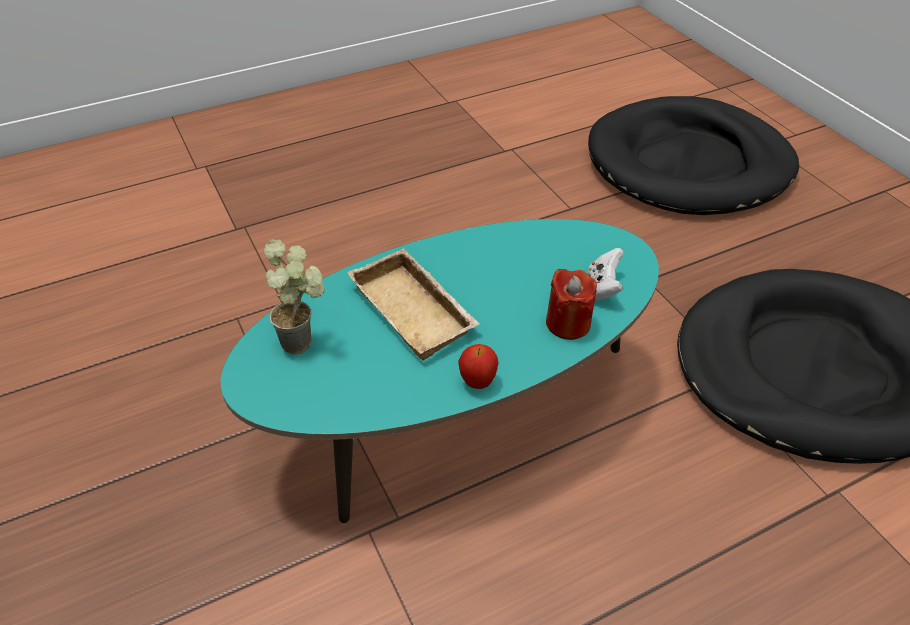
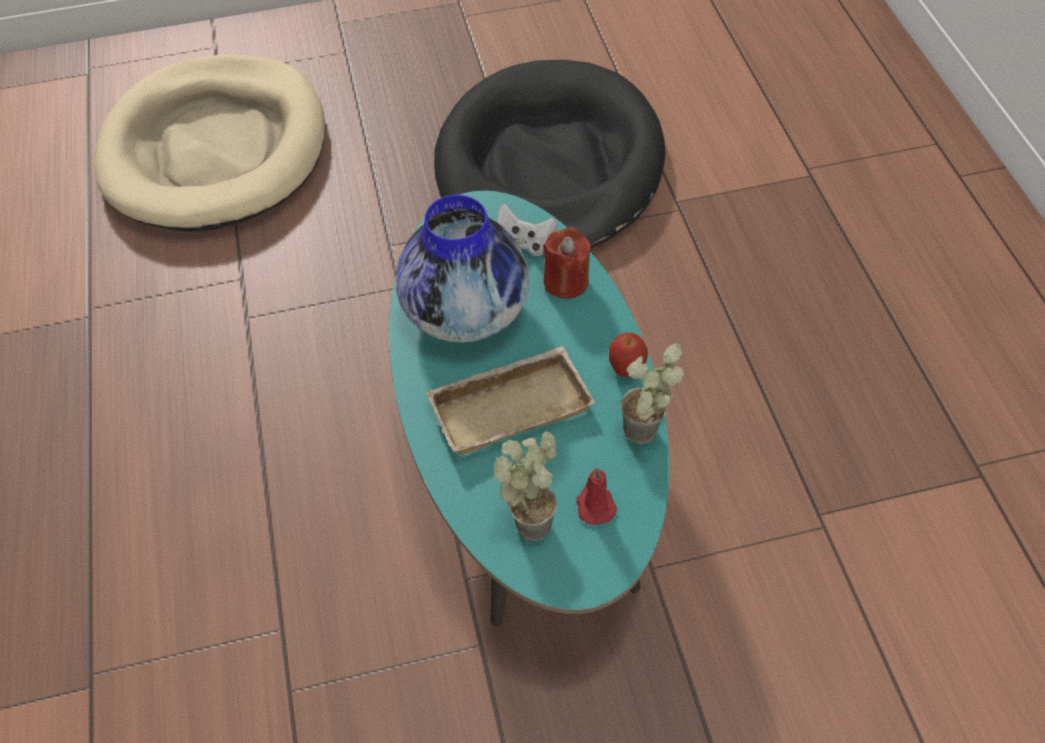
camera: 75 degrees left, 10 degrees up
black dog bed [588,96,799,215] -> beige dog bed [94,55,325,232]
none -> vase [395,194,530,342]
none -> red candle [576,467,617,525]
none -> potted plant [621,343,684,444]

